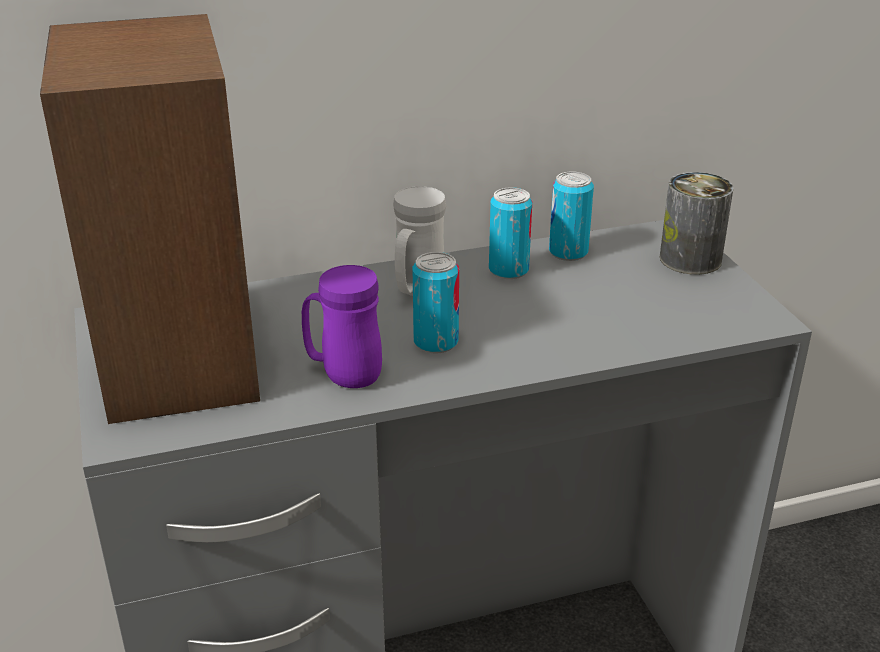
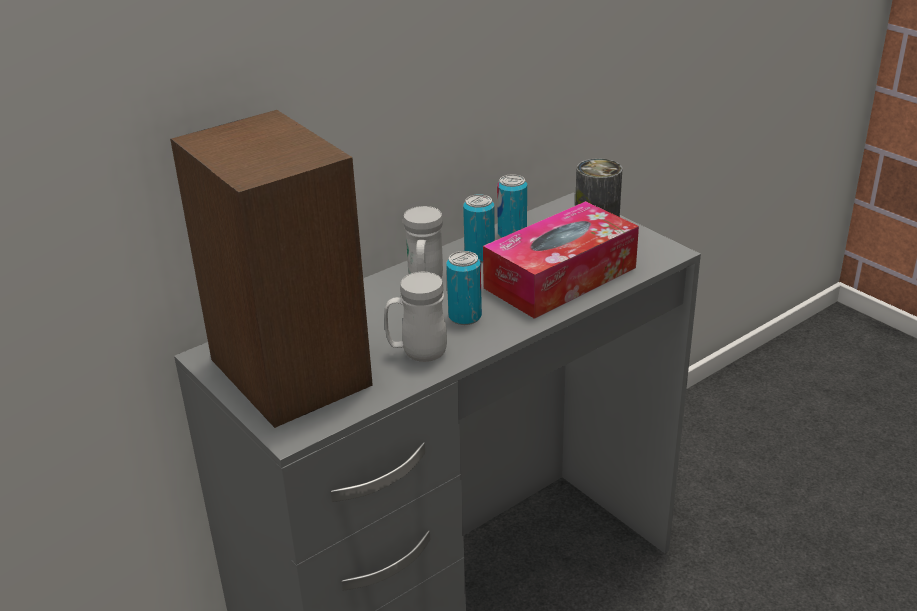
camera: 20 degrees left, 0 degrees up
purple mug [302,265,382,388] -> white mug [384,272,447,362]
none -> tissue box [483,201,639,319]

